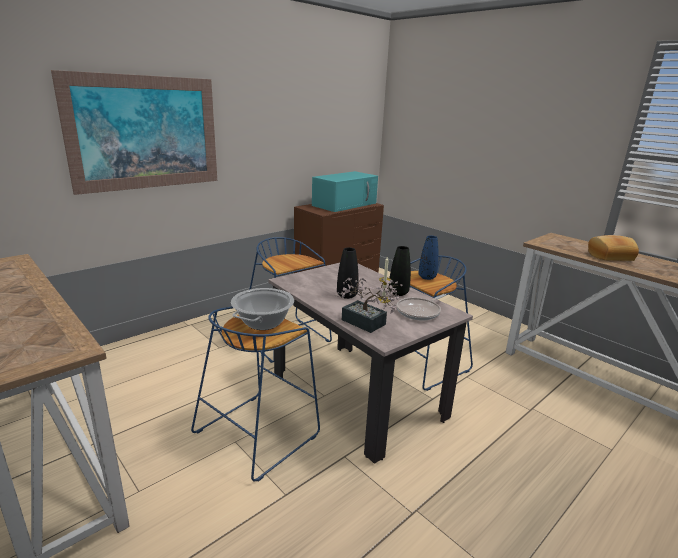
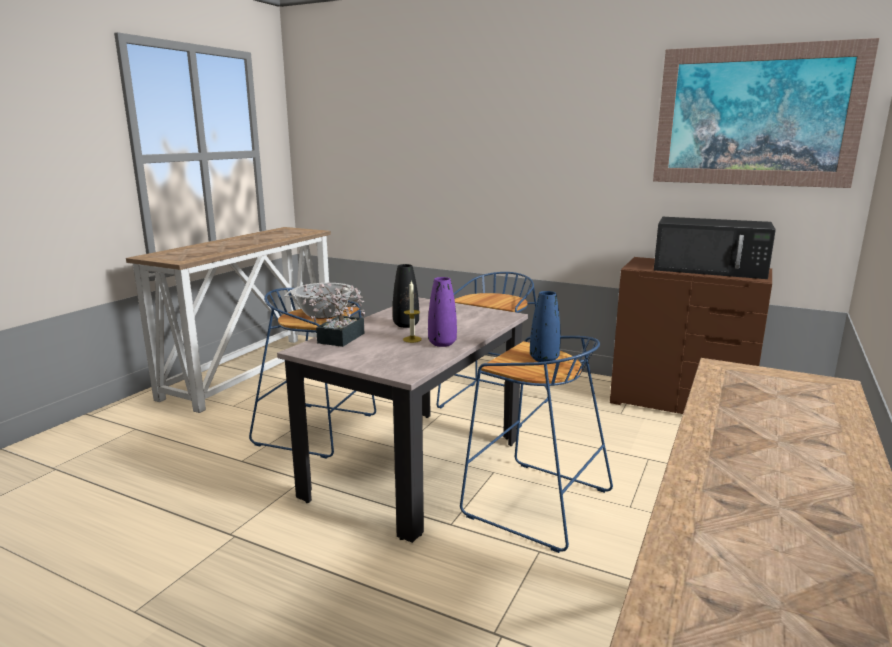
camera: 70 degrees right, 5 degrees down
picture [51,70,217,195] -> picture moved to [653,38,879,188]
turquoise microwave [312,171,378,212] -> black microwave [654,217,776,279]
black vase [389,246,411,296] -> purple vase [428,277,457,347]
frying pan [397,294,446,321] -> none
bread [588,235,639,261] -> none

